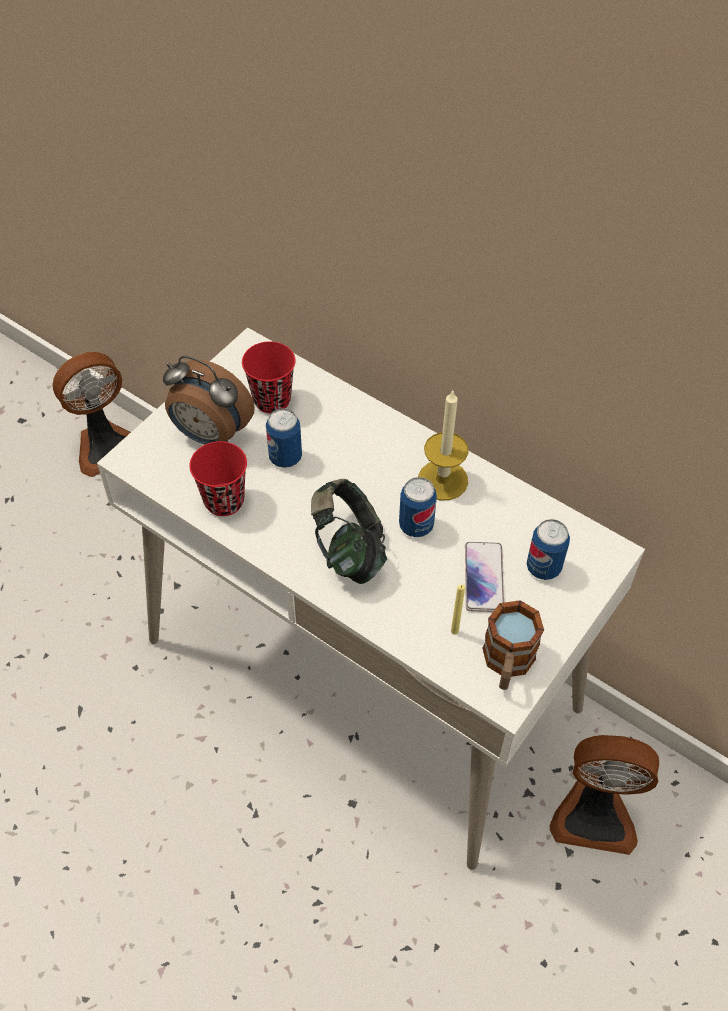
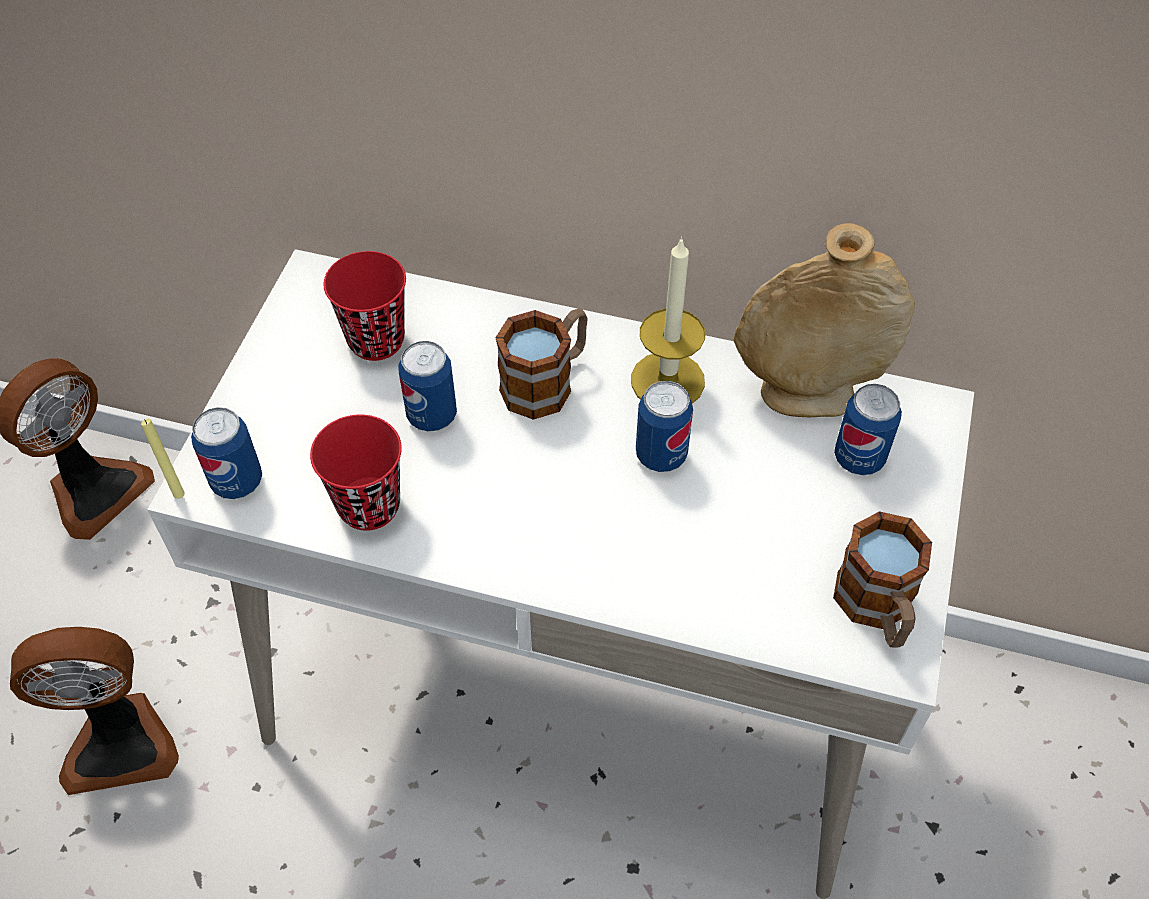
camera: 20 degrees left, 0 degrees up
alarm clock [163,356,255,444] -> none
headphones [311,479,387,584] -> none
yellow candle [451,585,465,634] -> yellow candle moved to [141,418,185,499]
phone [465,542,504,612] -> none
fan [550,735,659,855] -> fan moved to [10,627,179,795]
none -> can [191,407,262,499]
none -> mug [495,308,588,420]
none -> beige vase [734,223,915,417]

